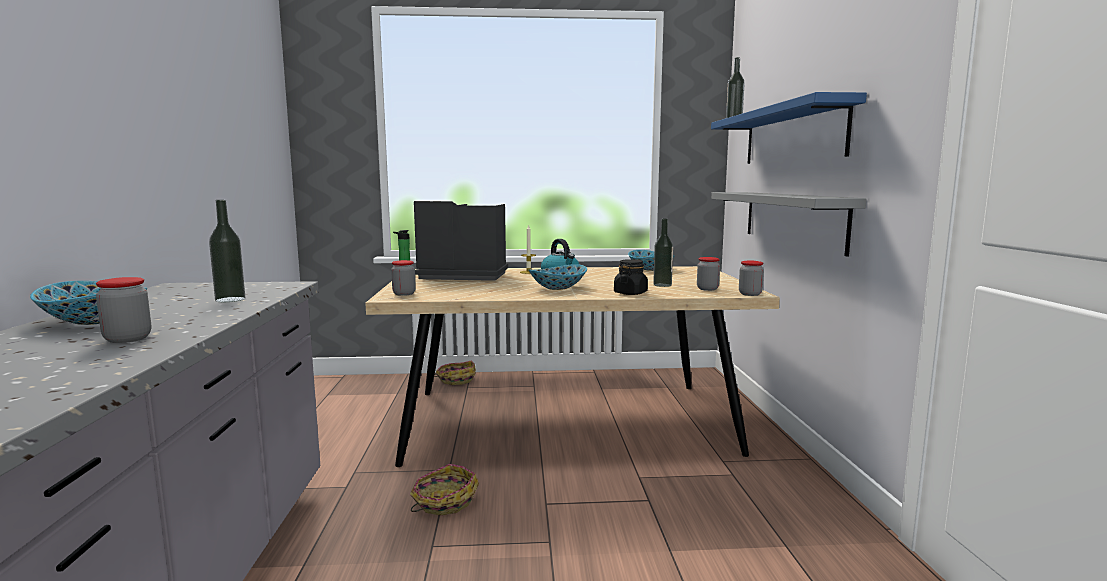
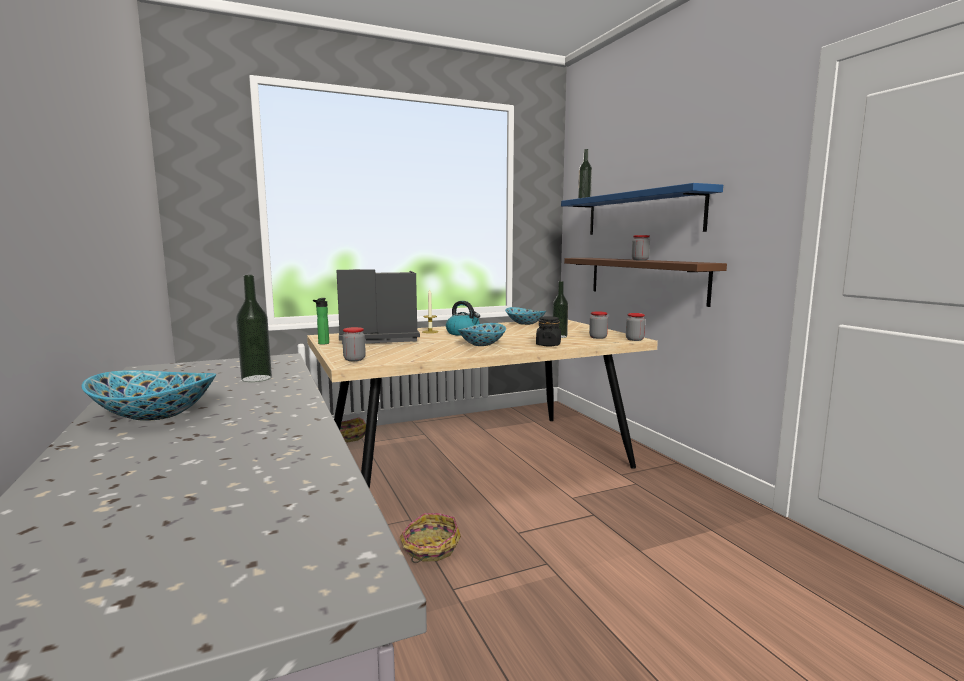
camera: 20 degrees left, 0 degrees up
jar [96,277,151,343] -> jar moved to [632,235,650,260]
grey shelf [711,192,866,257] -> brown shelf [564,258,727,307]

